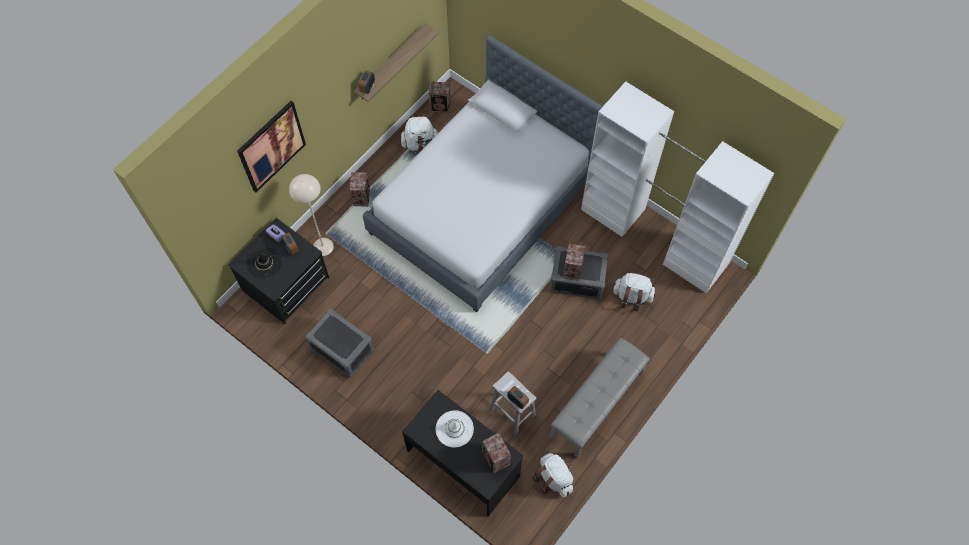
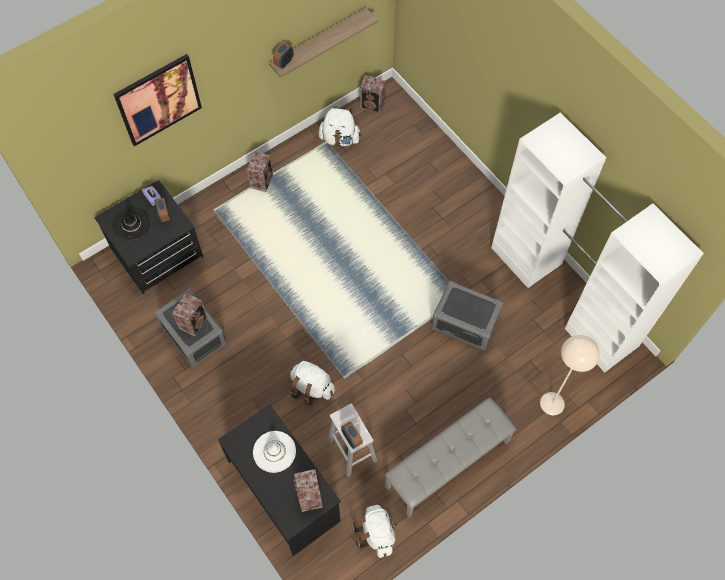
camera: 15 degrees right, 0 degrees up
beige floor lamp [289,174,334,256] -> beige floor lamp moved to [540,335,600,415]
bed [363,35,603,312] -> none
speaker [563,243,585,281] -> speaker moved to [172,293,208,337]
white backpack [613,273,655,311] -> white backpack moved to [290,361,335,406]

